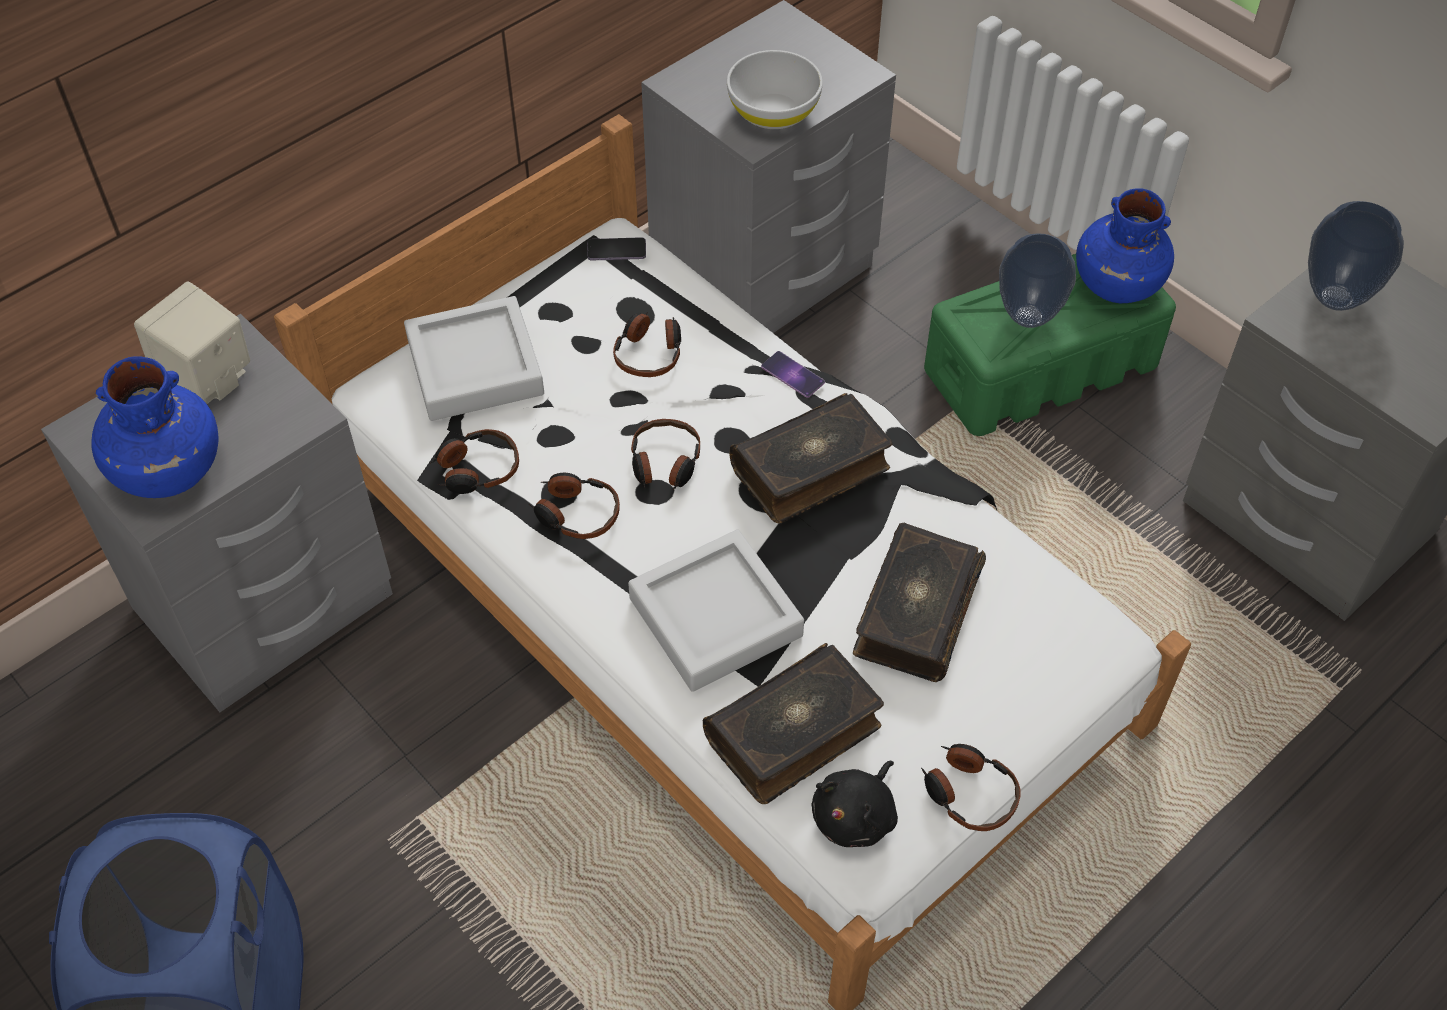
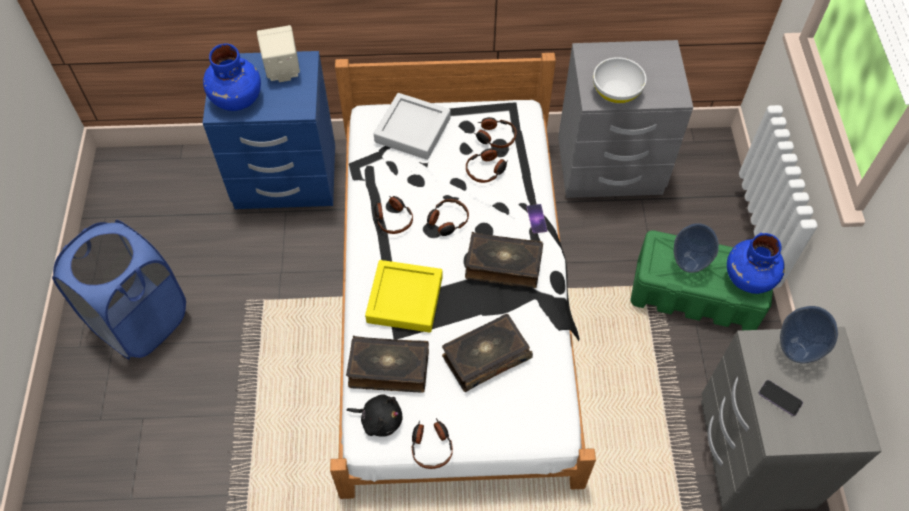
camera: 40 degrees right, 5 degrees up
grey nightstand [41,314,393,712] -> blue nightstand [203,51,335,209]
headphones [430,429,519,494] -> headphones moved to [473,117,516,148]
phone [588,237,646,260] -> phone moved to [759,380,803,416]
grey tray [628,530,804,692] -> yellow tray [365,260,443,333]
black plush toy [811,761,898,847] -> black plush toy turned 150 degrees counterclockwise [347,395,402,437]

